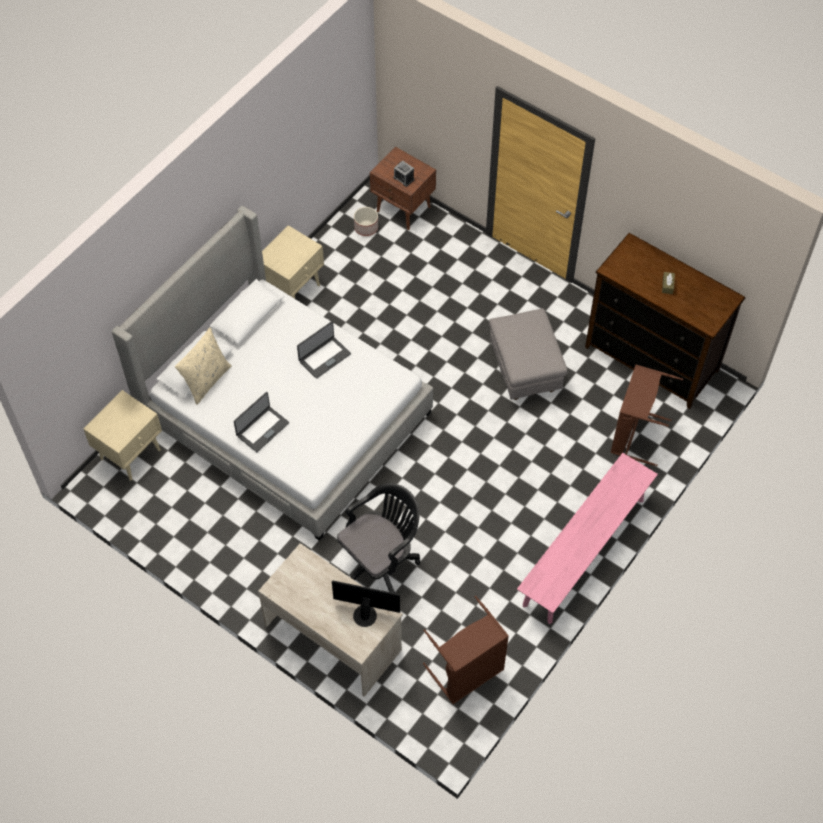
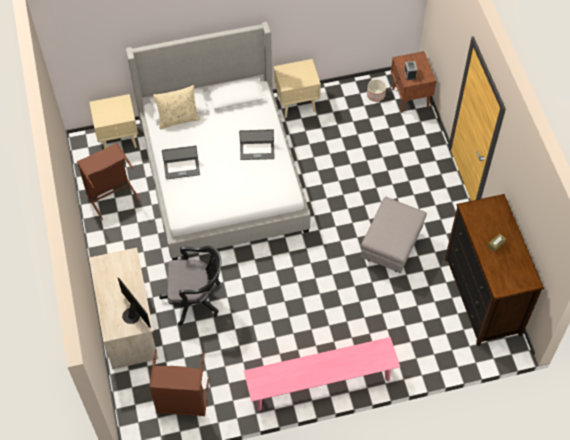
camera: 40 degrees right, 0 degrees up
brown laundry basket [611,365,683,466] -> brown laundry basket moved to [77,143,141,220]

